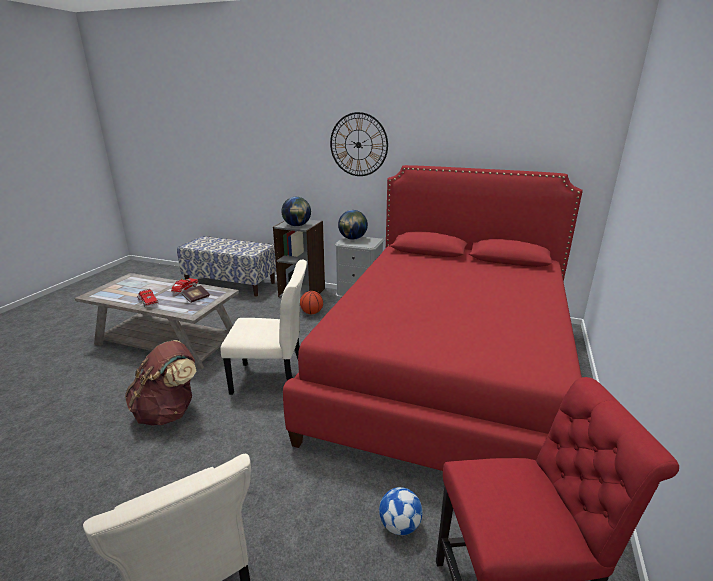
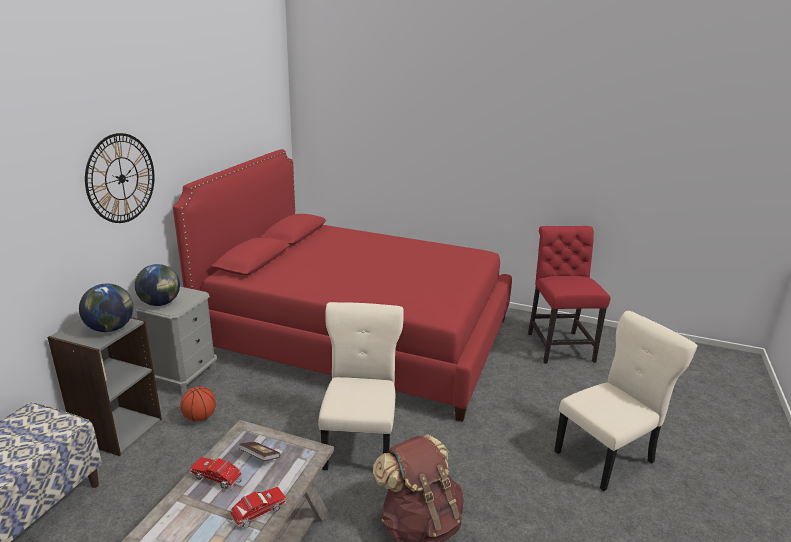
camera: 90 degrees left, 0 degrees up
football [379,487,423,535] -> none

